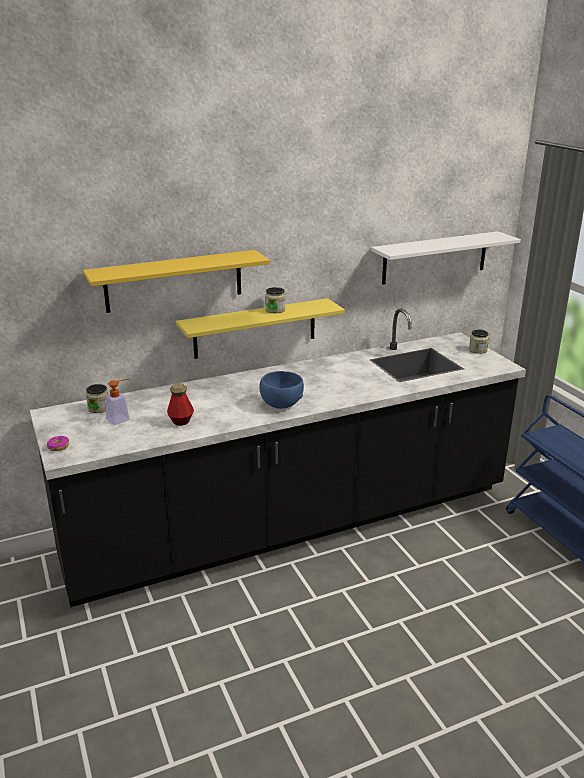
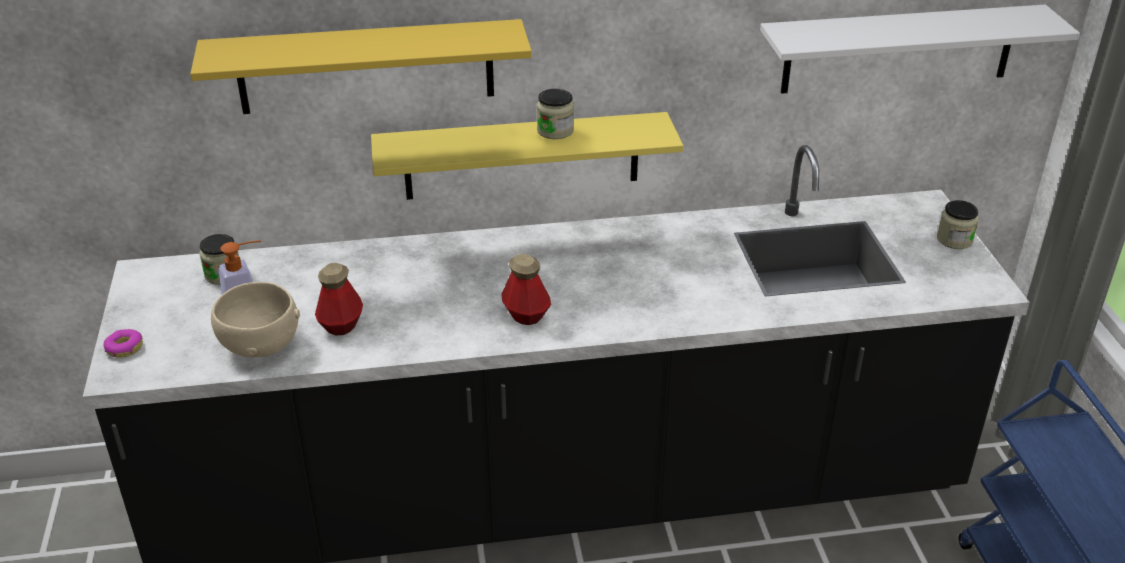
camera: 15 degrees right, 10 degrees up
blue bowl [259,371,304,409] -> bottle [501,254,551,325]
none -> beige bowl [211,282,300,357]

